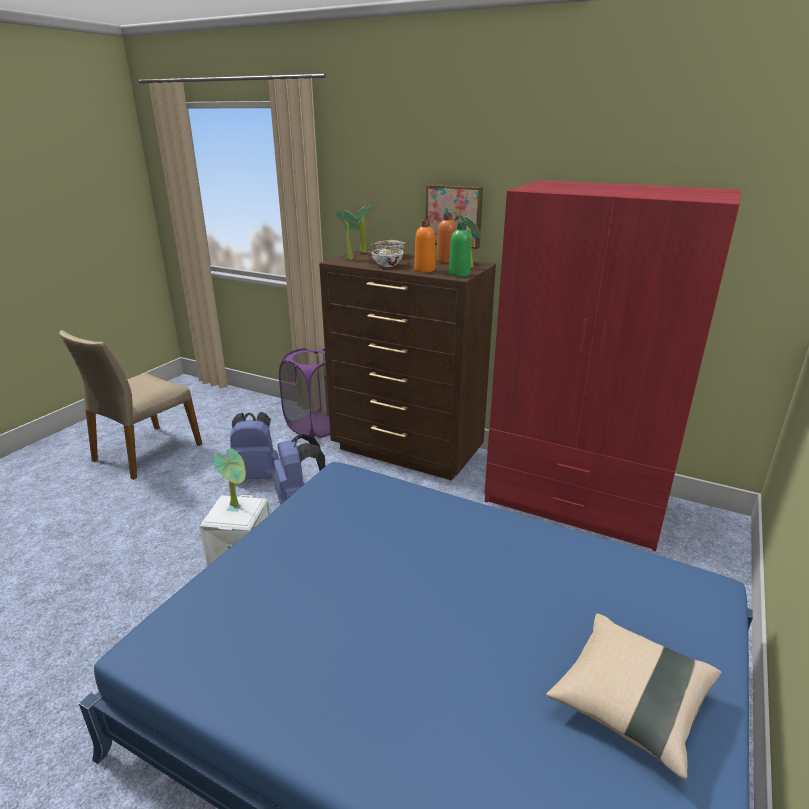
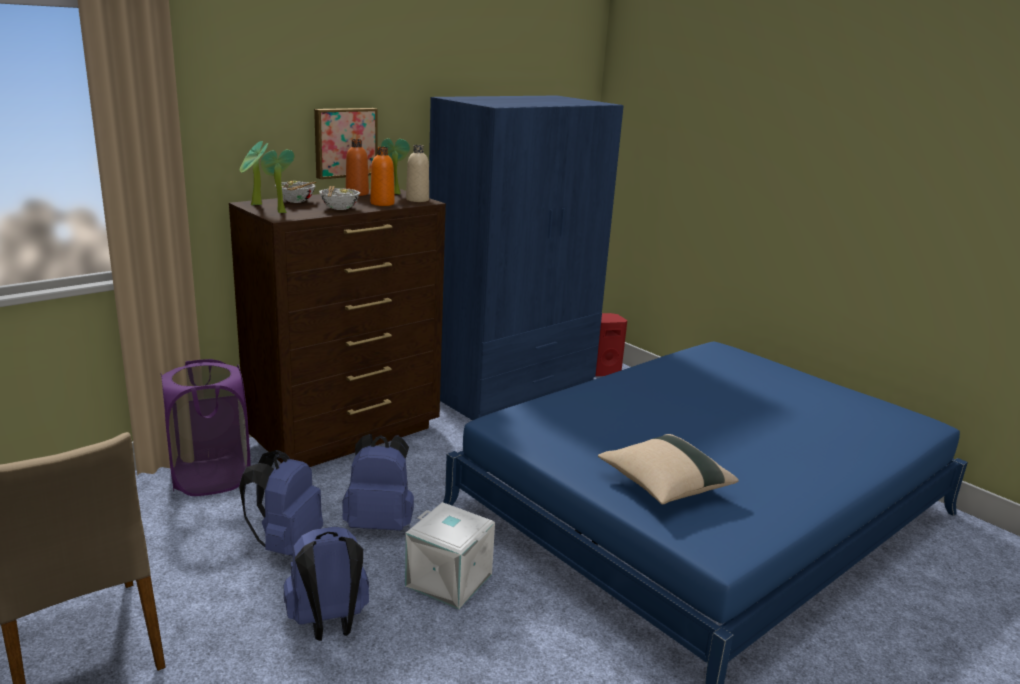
camera: 70 degrees left, 5 degrees down
potted plant [213,449,246,507] -> none
green bottle [449,222,471,277] -> beige bottle [406,145,429,202]
red wardrobe [484,180,741,551] -> blue wardrobe [429,96,624,420]
beige pillow [546,613,722,780] -> beige pillow moved to [598,434,739,505]
none -> blue backpack [284,526,369,641]
none -> red speaker [595,313,627,376]

